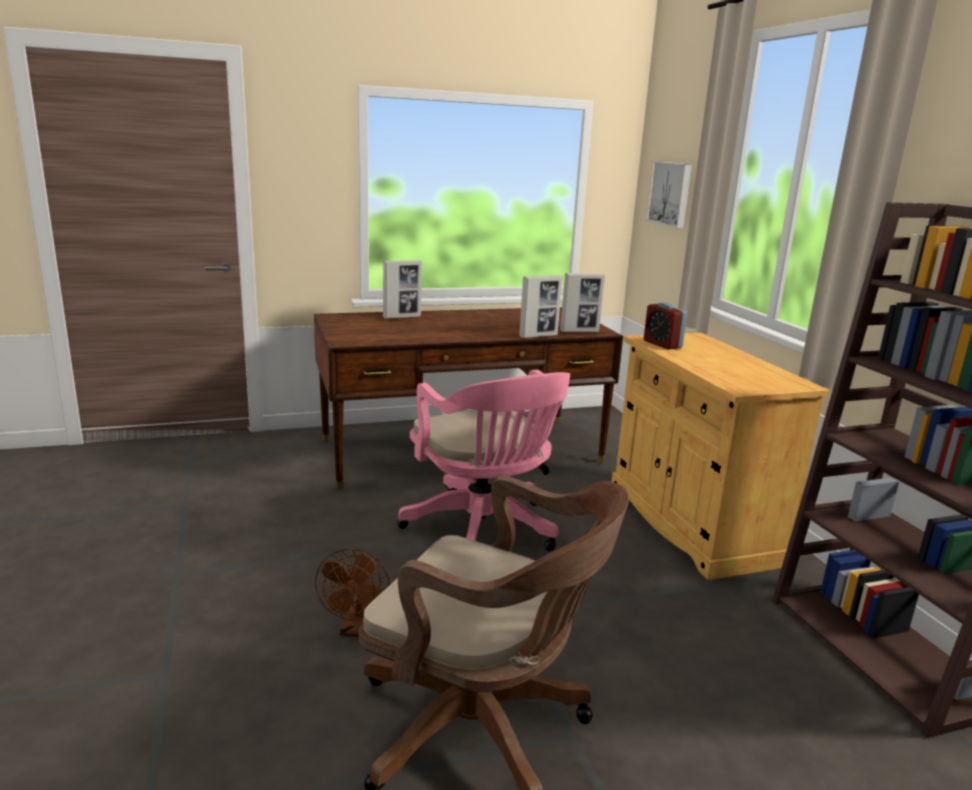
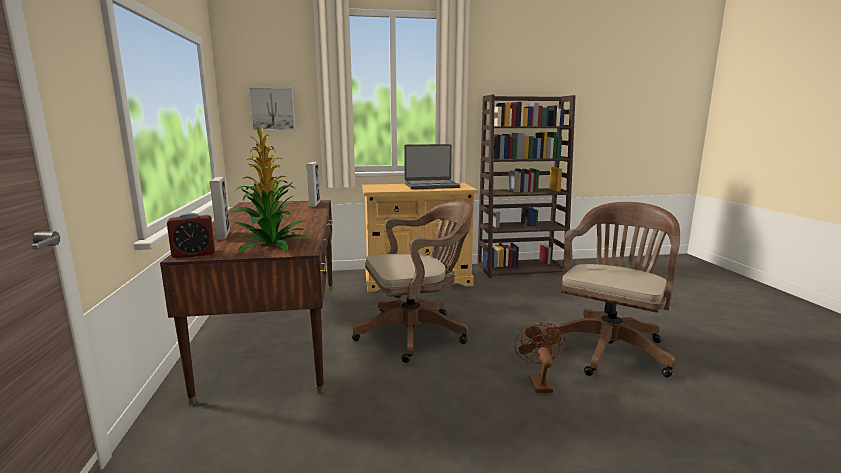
camera: 80 degrees left, 5 degrees down
brown fan [315,548,390,637] -> brown fan turned 105 degrees counterclockwise [515,323,565,393]
pink office chair [397,370,570,551] -> brown office chair [352,200,473,363]
picture frame [519,275,563,338] -> none
alarm clock [644,302,687,350] -> alarm clock moved to [167,213,215,258]
none -> potted plant [230,126,312,253]
none -> laptop [404,144,460,189]

